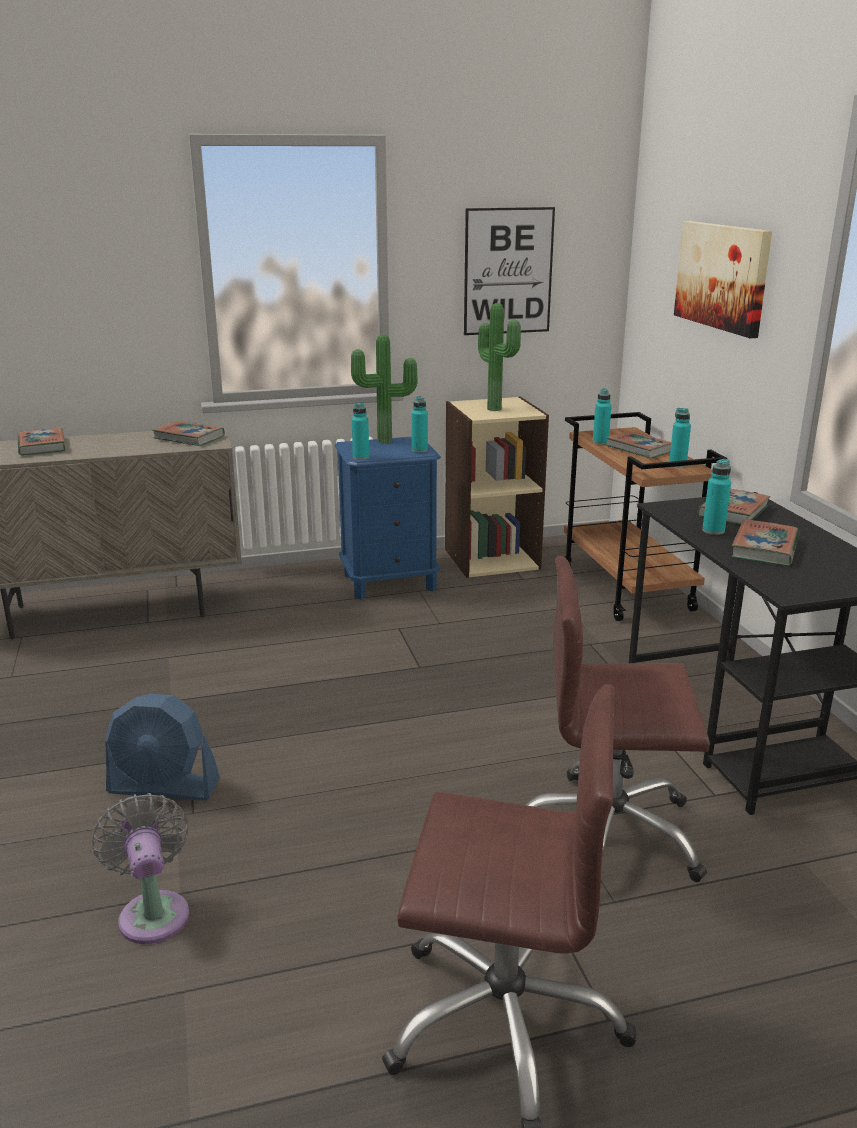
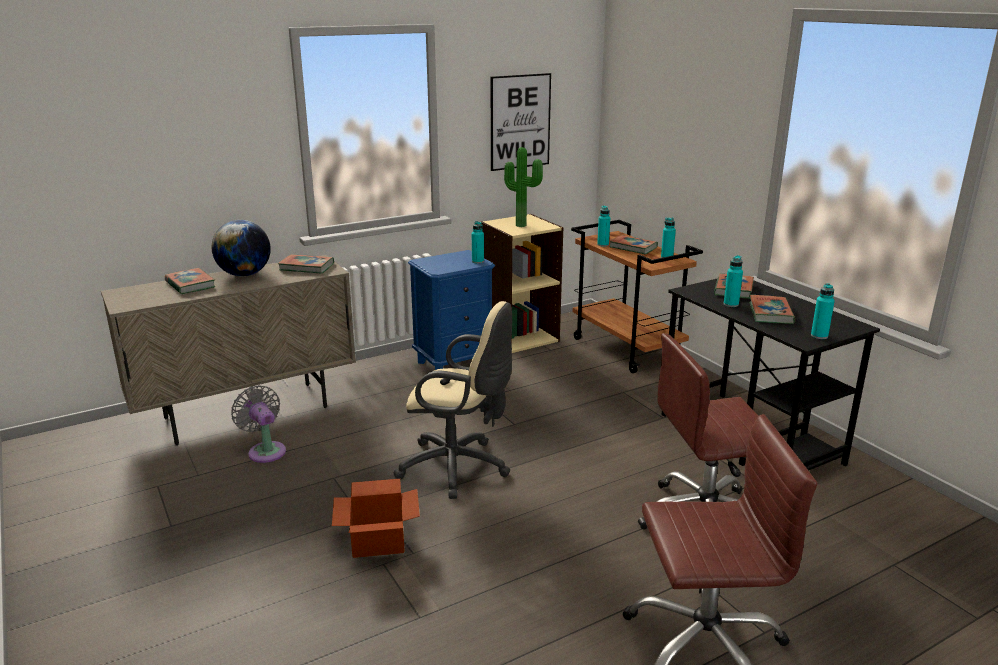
camera: 15 degrees left, 0 degrees up
grey fan [92,793,189,944] -> grey fan moved to [231,385,286,463]
blue fan [105,694,220,801] -> cardboard box [332,479,420,558]
potted plant [351,334,418,443] -> none
turquoise bottle [352,402,369,460] -> turquoise bottle moved to [811,283,835,339]
picture [674,221,772,338] -> none
none -> globe [212,220,271,276]
none -> beige office chair [394,301,512,499]

